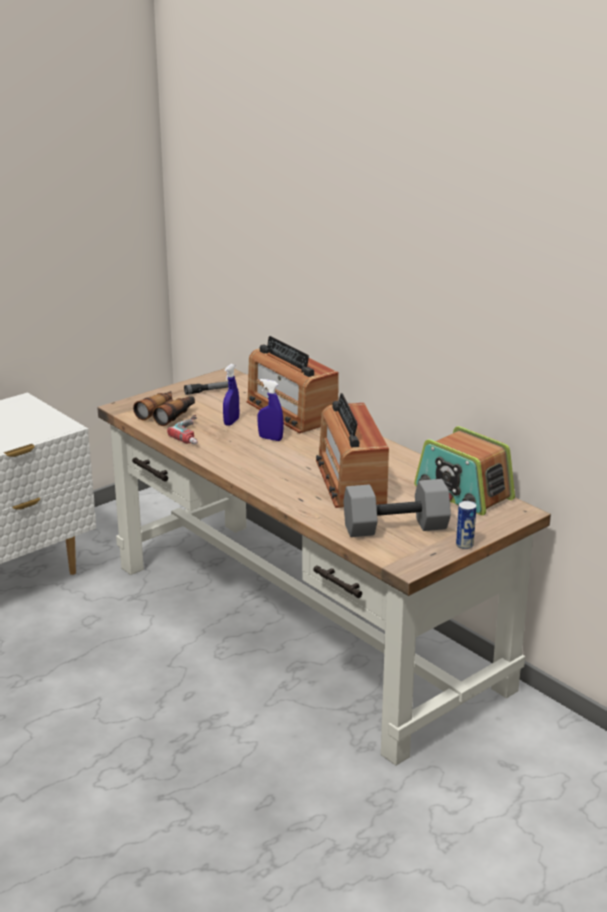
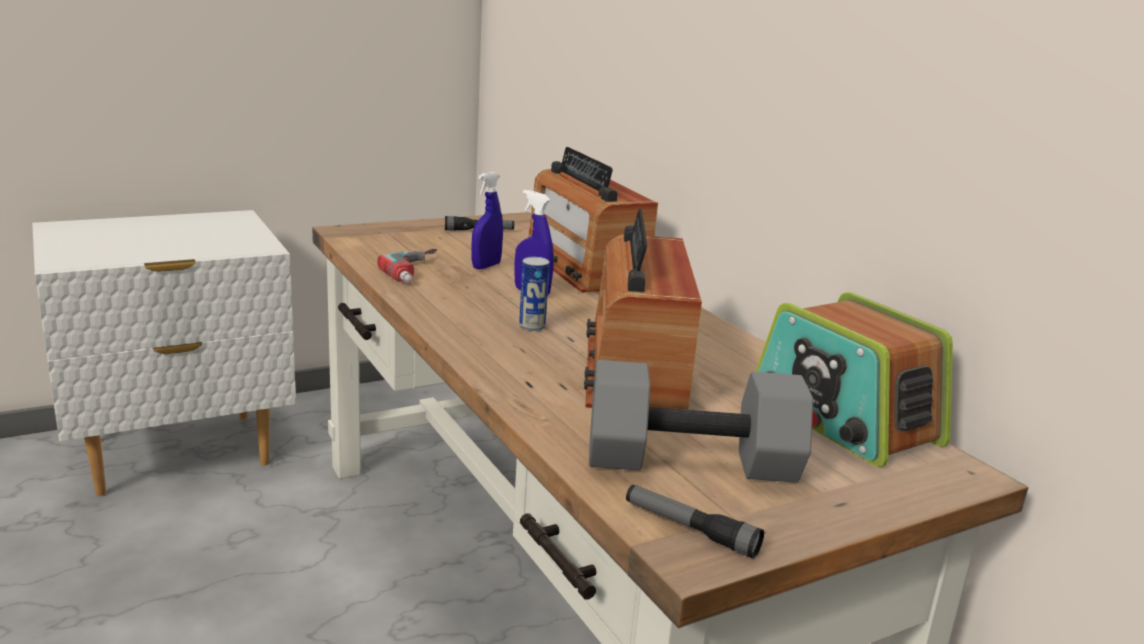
camera: 10 degrees right, 5 degrees down
binoculars [133,391,195,426] -> none
can [456,501,476,549] -> can moved to [519,257,550,331]
none -> flashlight [626,485,764,558]

